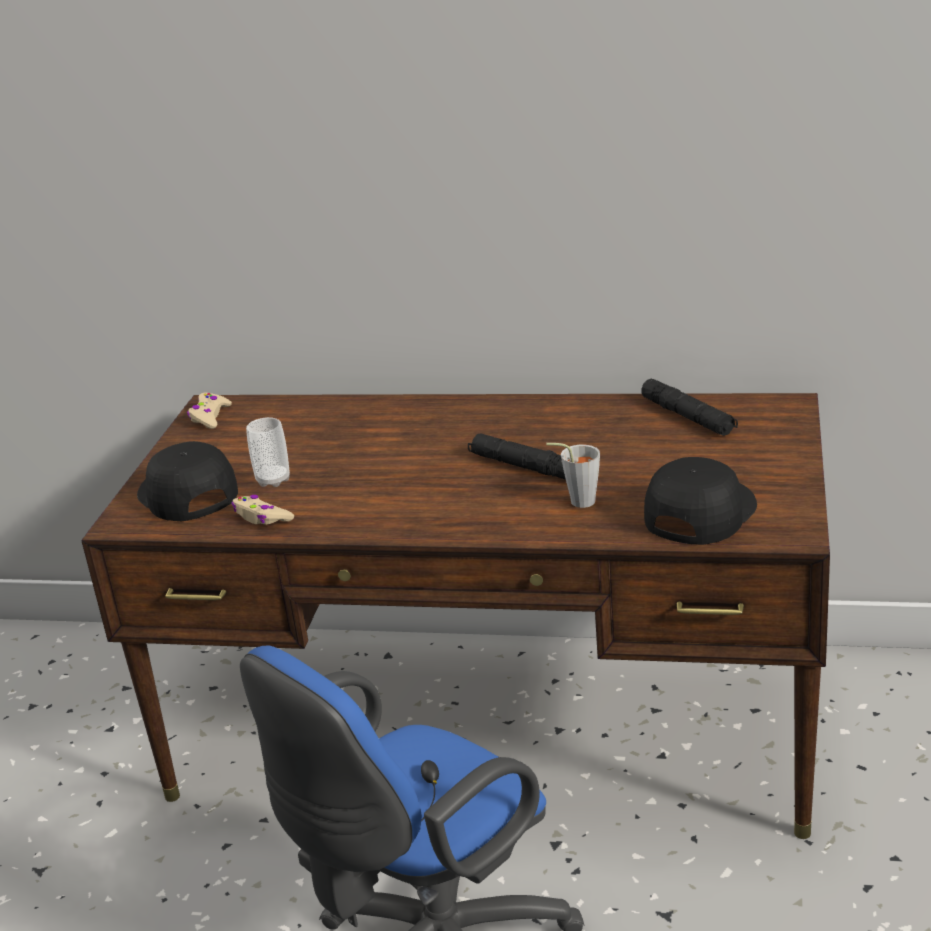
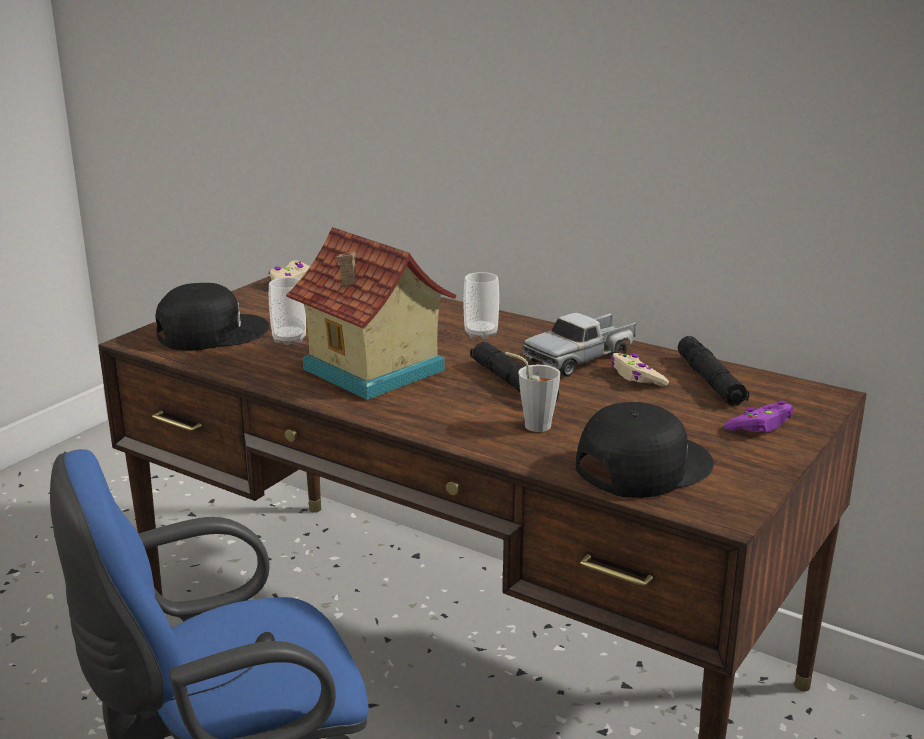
camera: 20 degrees right, 5 degrees down
black cap [137,441,238,521] -> black cap turned 75 degrees clockwise [155,283,270,351]
beige game controller [231,495,294,524] -> beige game controller moved to [611,352,669,386]
none -> toy house [286,227,457,400]
none -> cup [463,272,499,339]
none -> toy truck [522,313,636,377]
none -> purple game controller [724,401,793,432]

